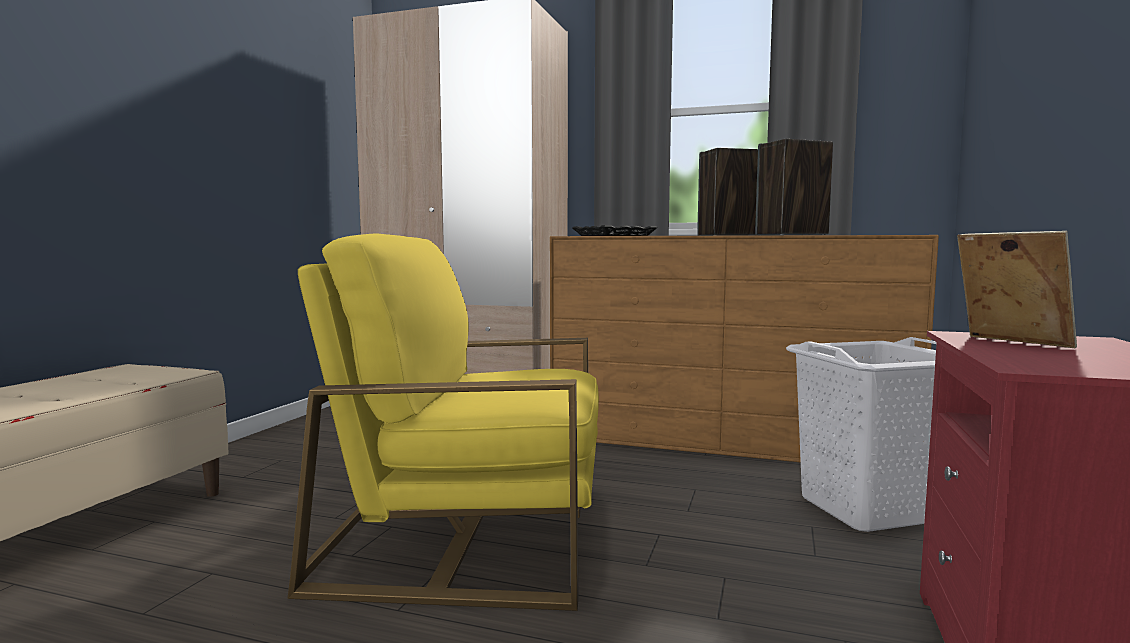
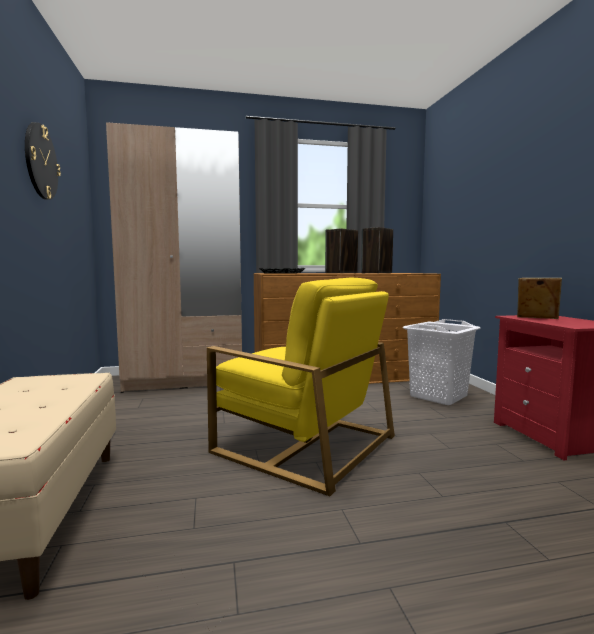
camera: 30 degrees left, 0 degrees up
yellow armchair [288,233,599,611] -> yellow armchair turned 120 degrees counterclockwise [207,277,395,496]
none -> wall clock [25,122,61,200]

